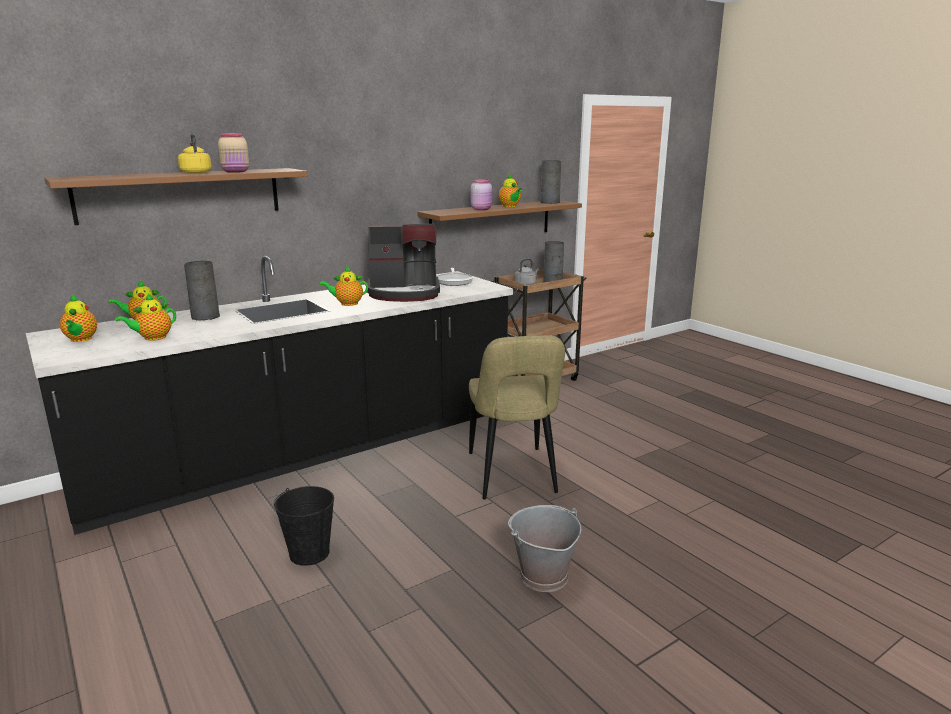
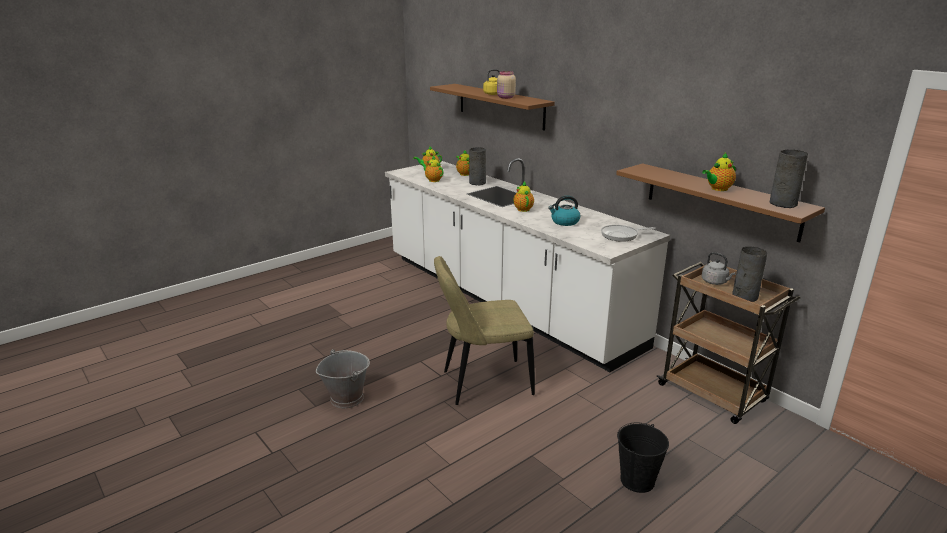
camera: 85 degrees right, 5 degrees up
black counter [26,256,513,535] -> white counter [385,158,670,372]
black bucket [274,486,334,566] -> black bucket moved to [617,422,669,493]
coffee machine [367,224,440,302] -> kettle [548,196,580,226]
pink jar [471,179,492,210] -> none

